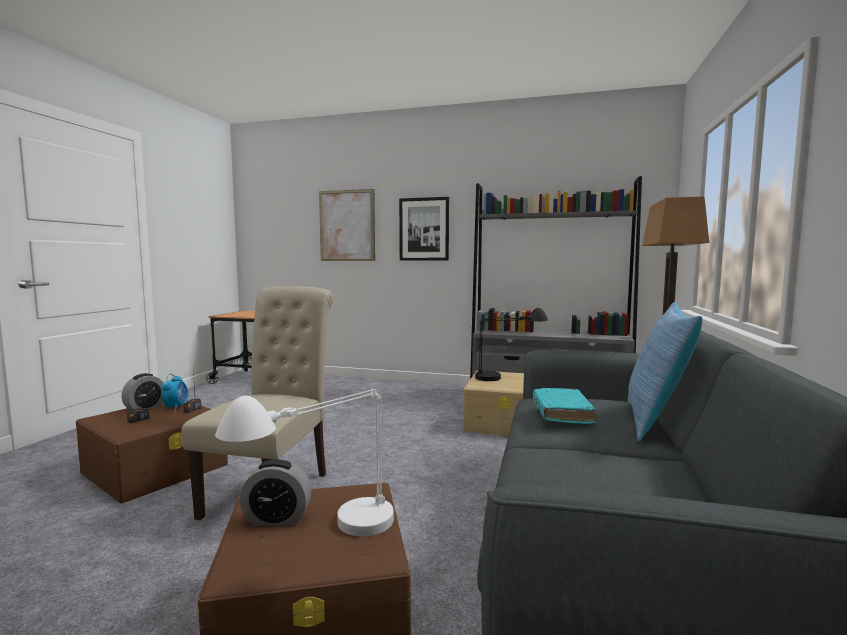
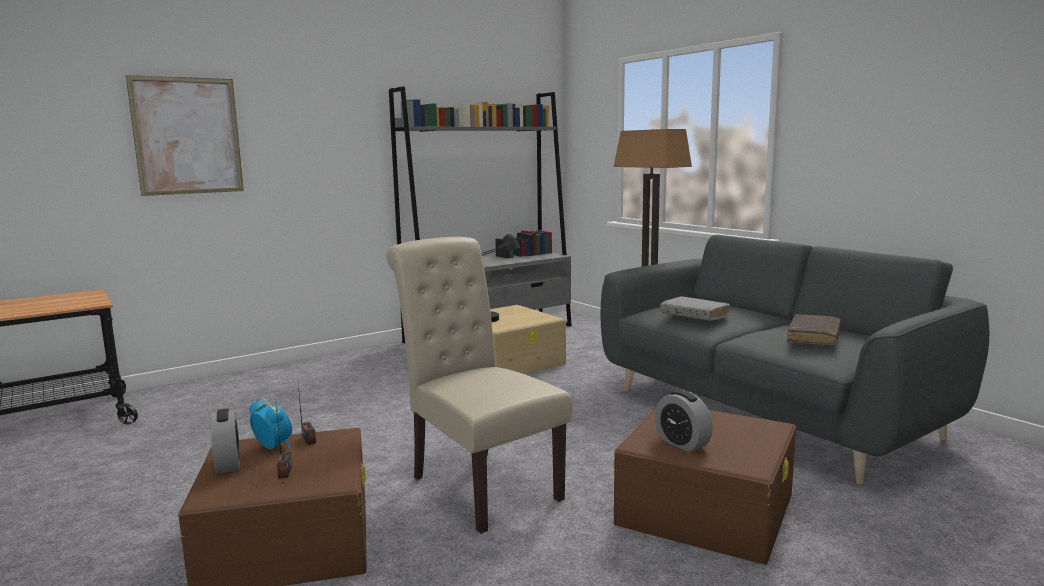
camera: 50 degrees left, 5 degrees up
white table lamp [215,388,394,536] -> none
alarm clock [239,459,312,525] -> alarm clock turned 105 degrees clockwise [655,390,713,452]
picture [399,197,449,261] -> none
turquoise book [533,388,596,424] -> grey book [660,296,730,321]
pillow [627,302,702,441] -> none
none -> brown book [787,314,841,346]

